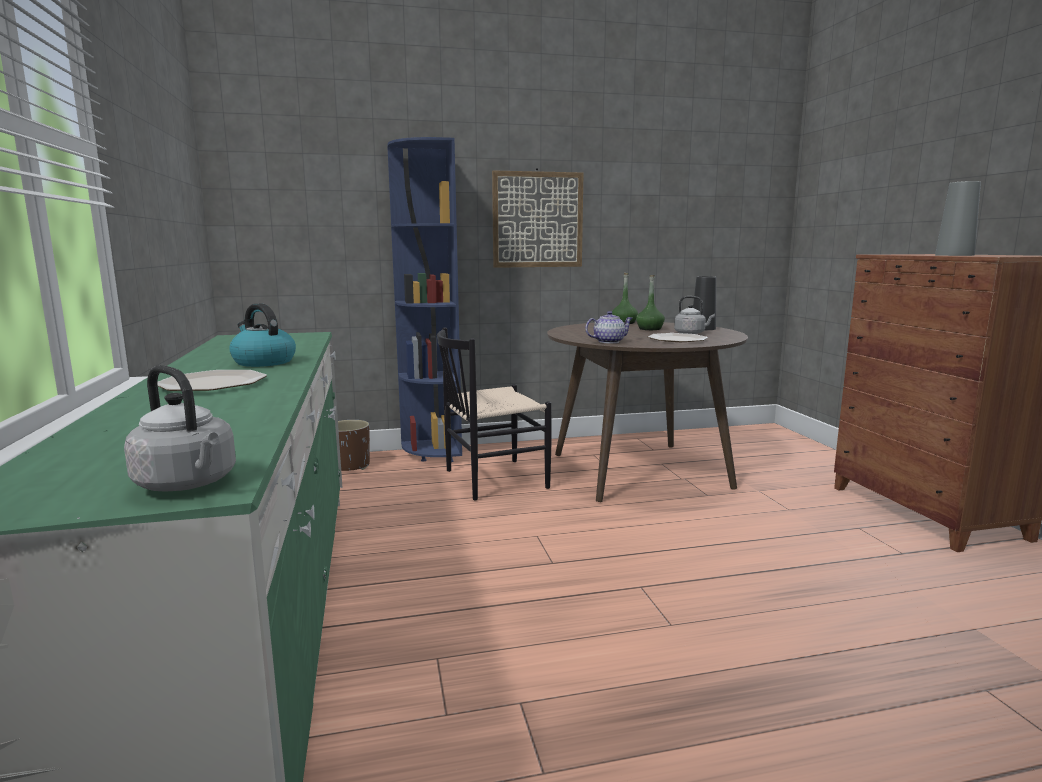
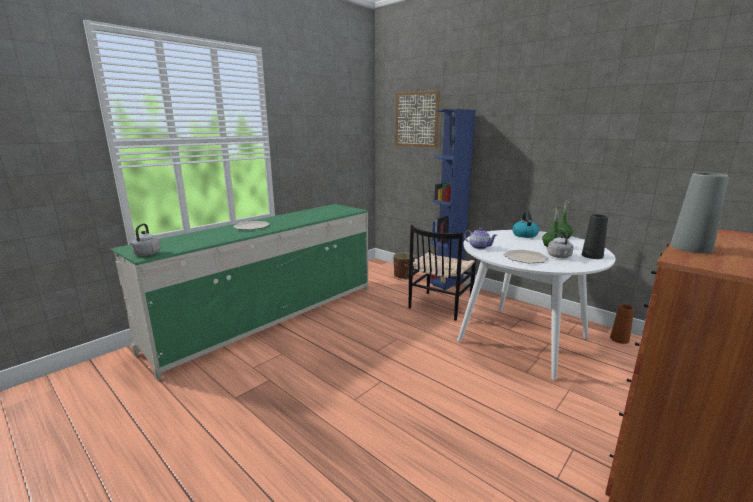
camera: 55 degrees right, 5 degrees up
kettle [229,303,296,367] -> kettle moved to [512,211,539,238]
black chair [437,328,552,500] -> black chair turned 90 degrees counterclockwise [409,225,476,321]
picture [492,168,584,268] -> picture moved to [395,90,440,148]
brown dining table [547,322,748,502] -> white dining table [457,230,616,380]
none -> brown vase [610,304,634,344]

